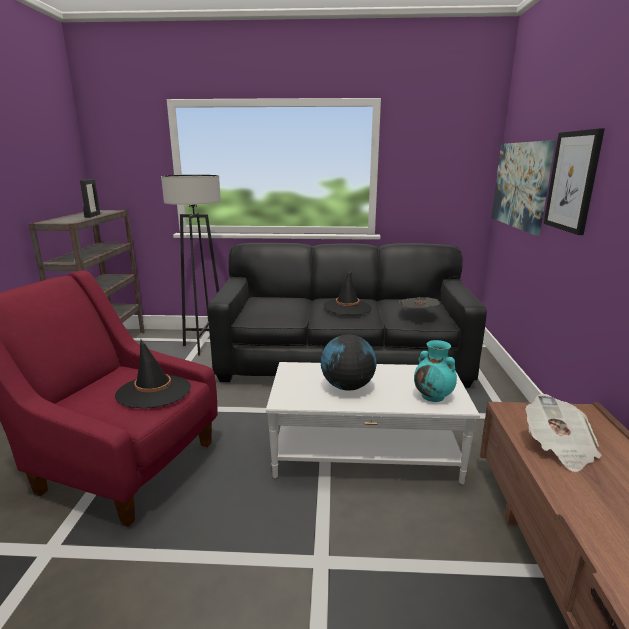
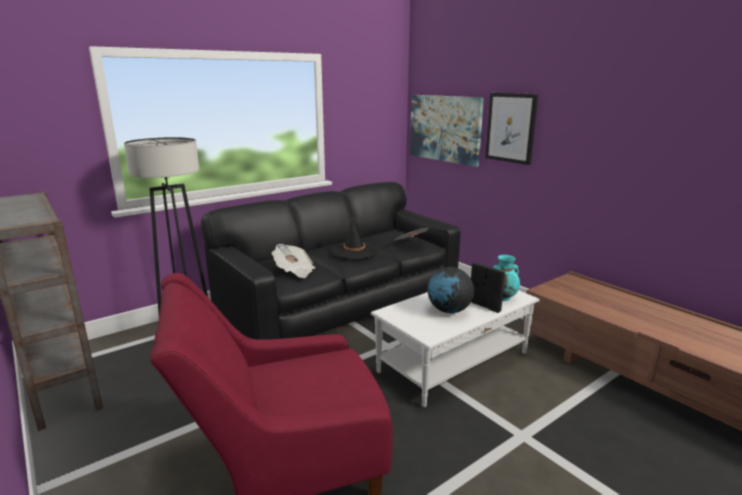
camera: 40 degrees left, 0 degrees up
picture frame [80,179,100,218] -> picture frame moved to [471,262,505,313]
black hat [115,339,191,408] -> none
newspaper [525,394,602,472] -> newspaper moved to [272,244,315,278]

